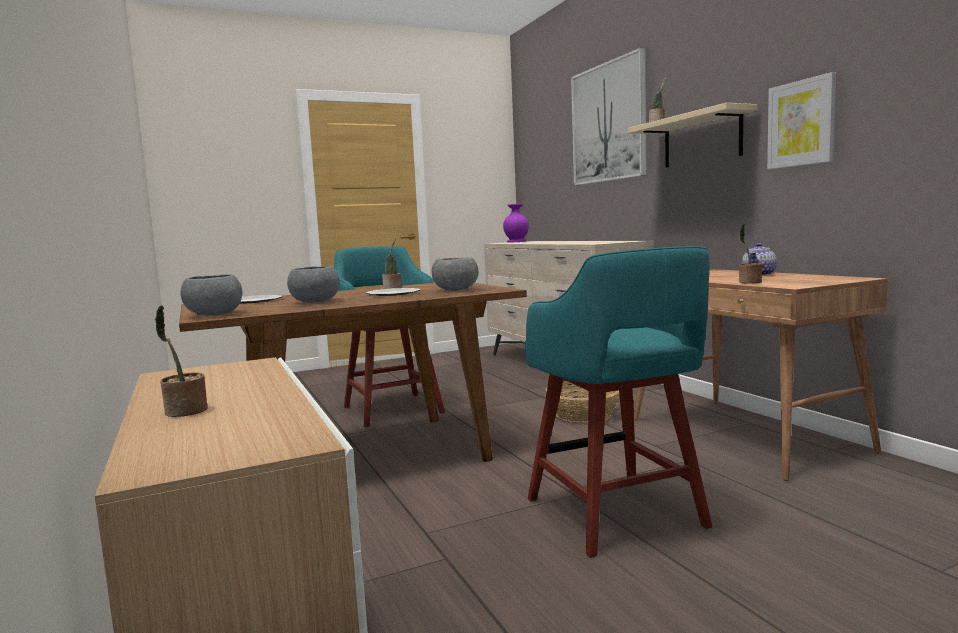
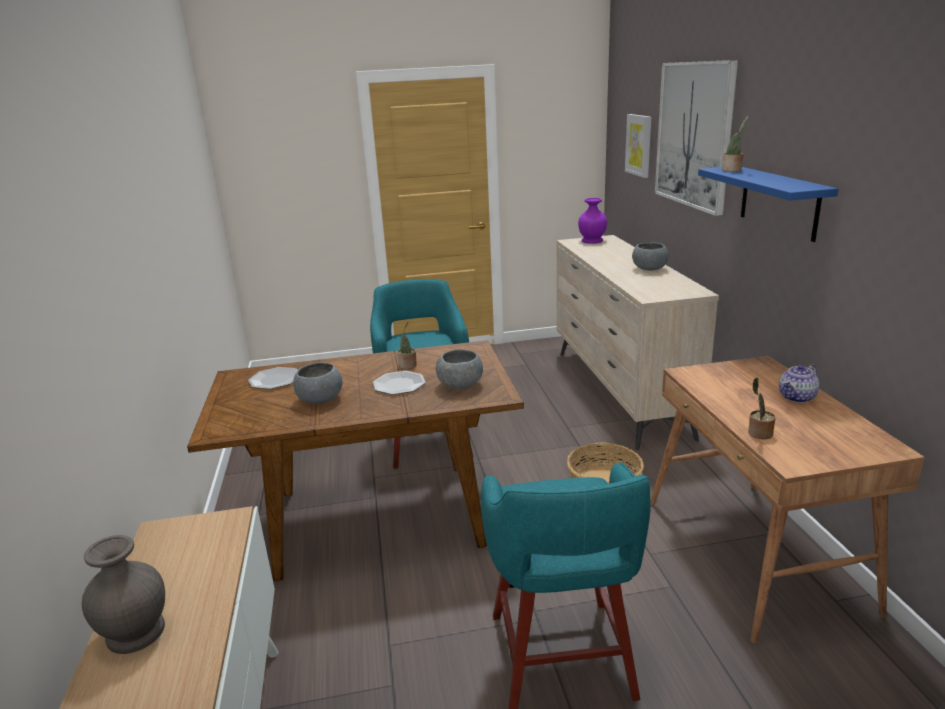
camera: 15 degrees right, 15 degrees up
potted plant [155,305,208,417] -> grey vase [82,535,165,654]
grey bowl [180,274,243,316] -> grey bowl moved to [632,243,669,271]
beige shelf [628,103,758,168] -> blue shelf [698,167,838,242]
picture [767,72,836,169] -> picture moved to [625,114,651,178]

